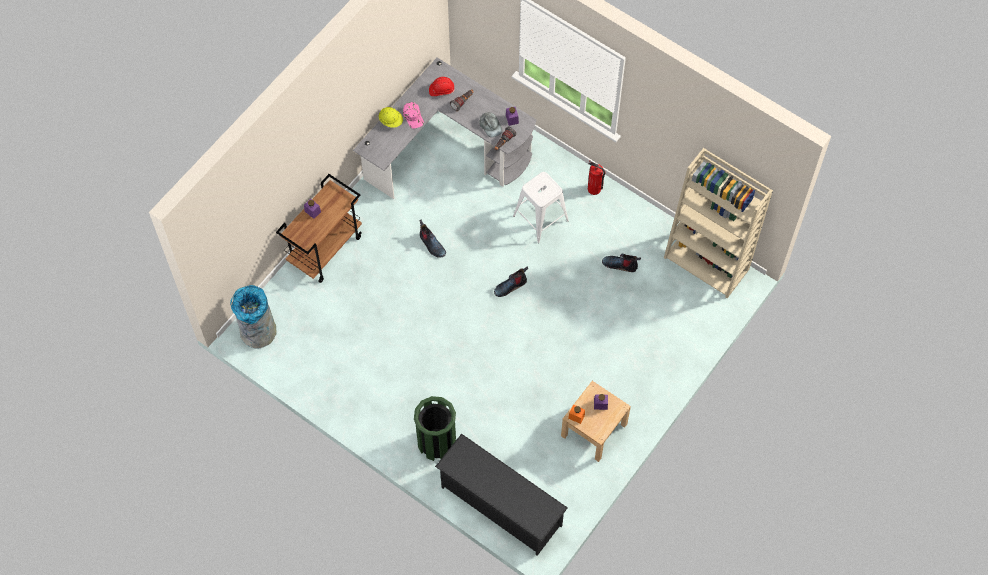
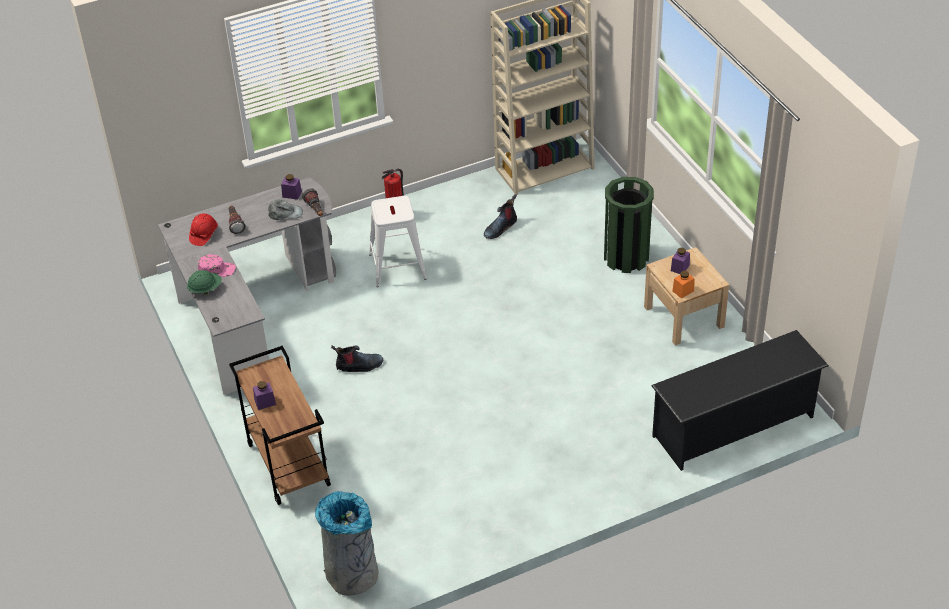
camera: 60 degrees left, 20 degrees down
yellow hard hat [379,107,403,128] -> green hard hat [187,270,222,295]
green trash can [414,396,456,461] -> green trash can moved to [604,177,654,273]
boot [494,266,528,297] -> none

